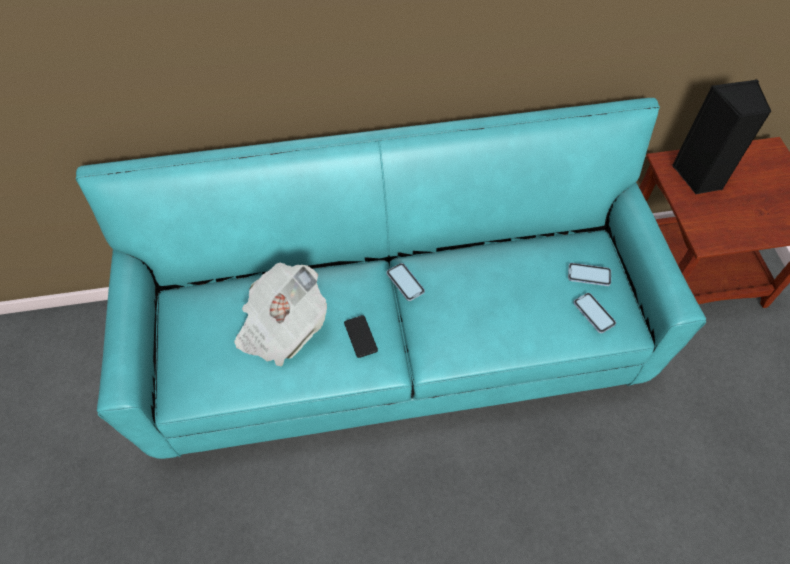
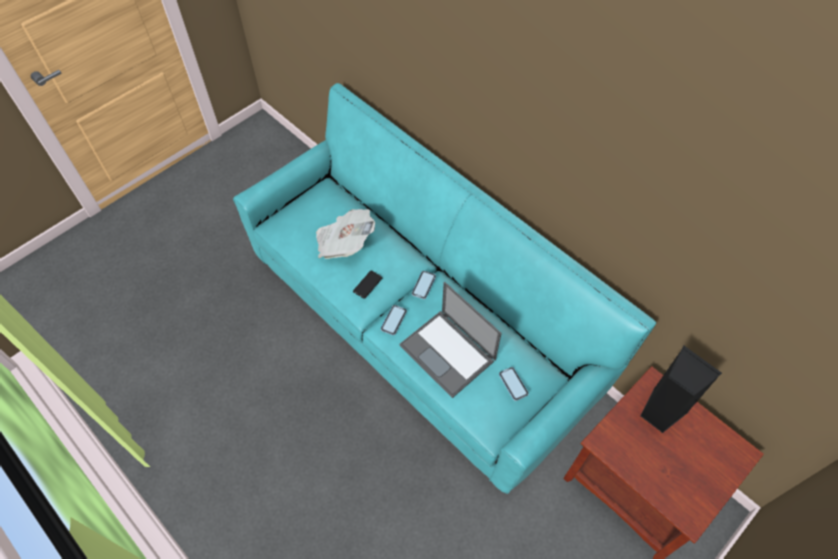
camera: 55 degrees right, 0 degrees up
phone [573,293,616,333] -> phone moved to [381,305,407,335]
none -> laptop [400,282,502,398]

